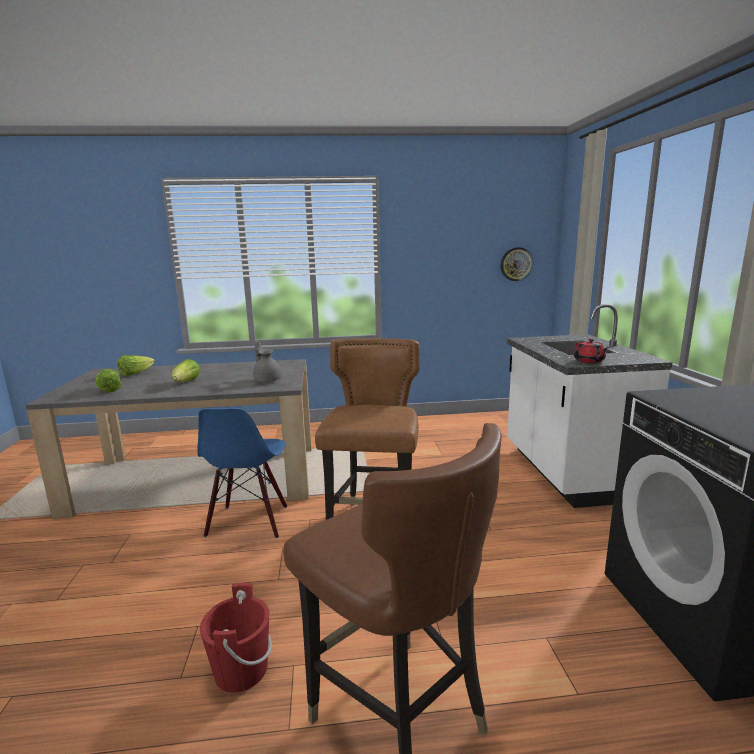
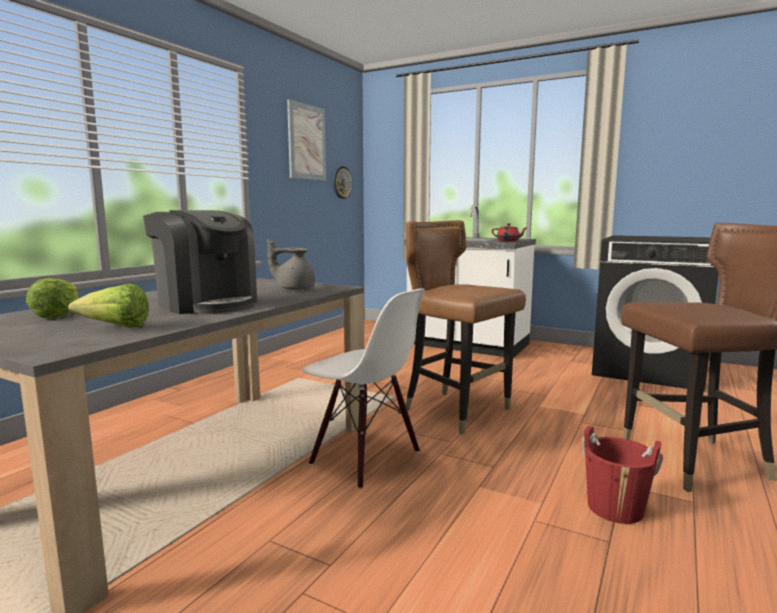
camera: 55 degrees left, 5 degrees down
lettuce [172,359,200,382] -> coffee machine [143,210,257,314]
blue chair [197,408,287,538] -> white chair [302,289,425,489]
none -> picture [287,99,326,181]

